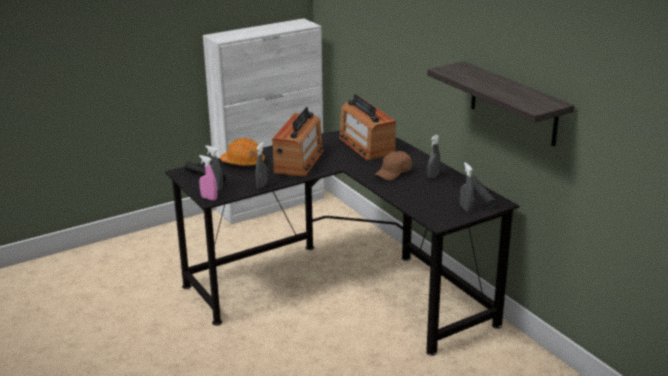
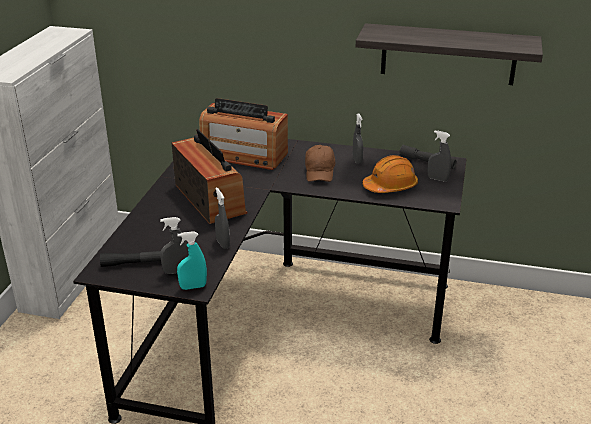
camera: 45 degrees left, 5 degrees up
pink spray bottle [199,155,217,201] -> turquoise spray bottle [177,231,207,290]
orange hard hat [220,138,265,167] -> orange hard hat moved to [362,155,418,193]

